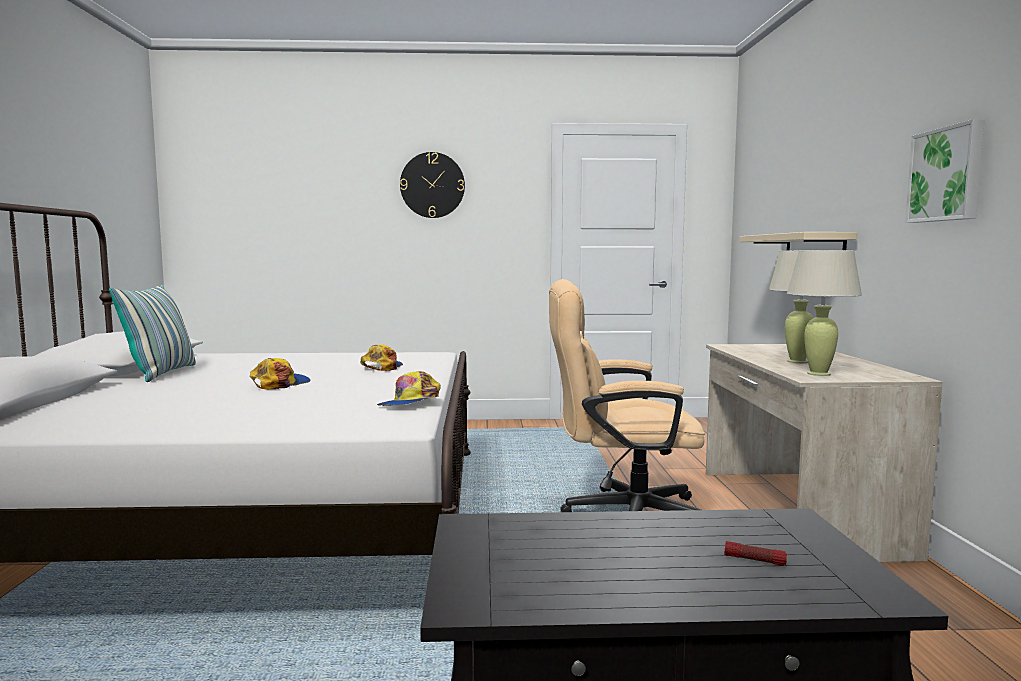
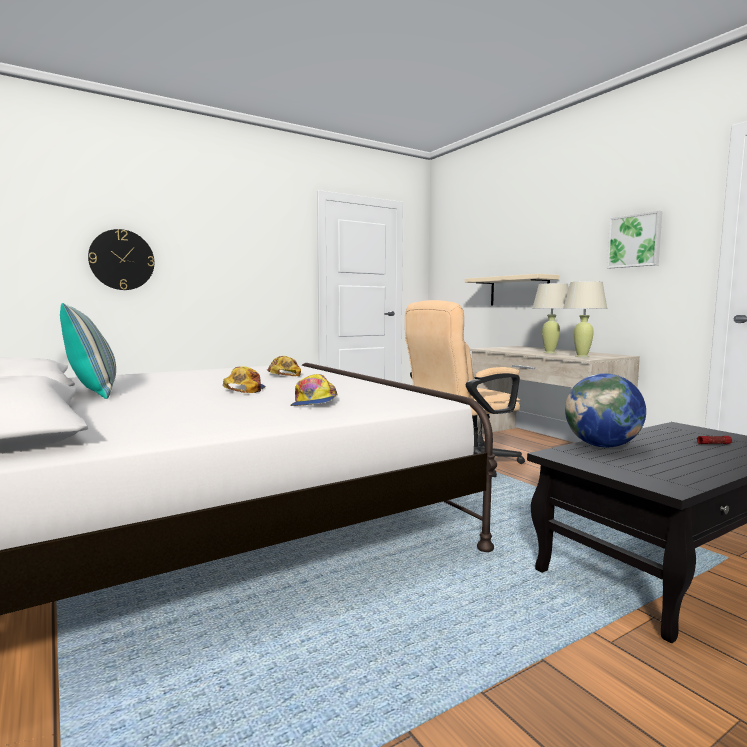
camera: 30 degrees left, 0 degrees up
cap [377,371,441,406] -> cap moved to [290,374,338,406]
wall clock [400,152,465,218] -> wall clock moved to [88,229,154,290]
none -> globe [565,373,646,448]

